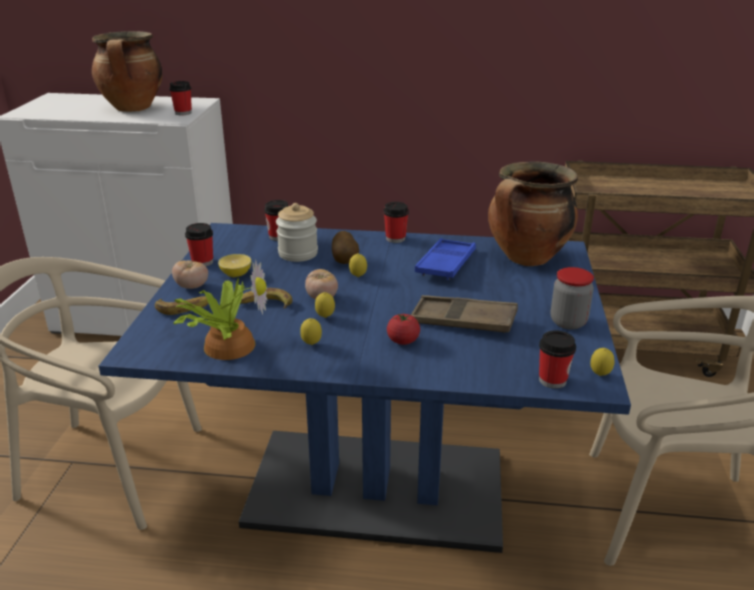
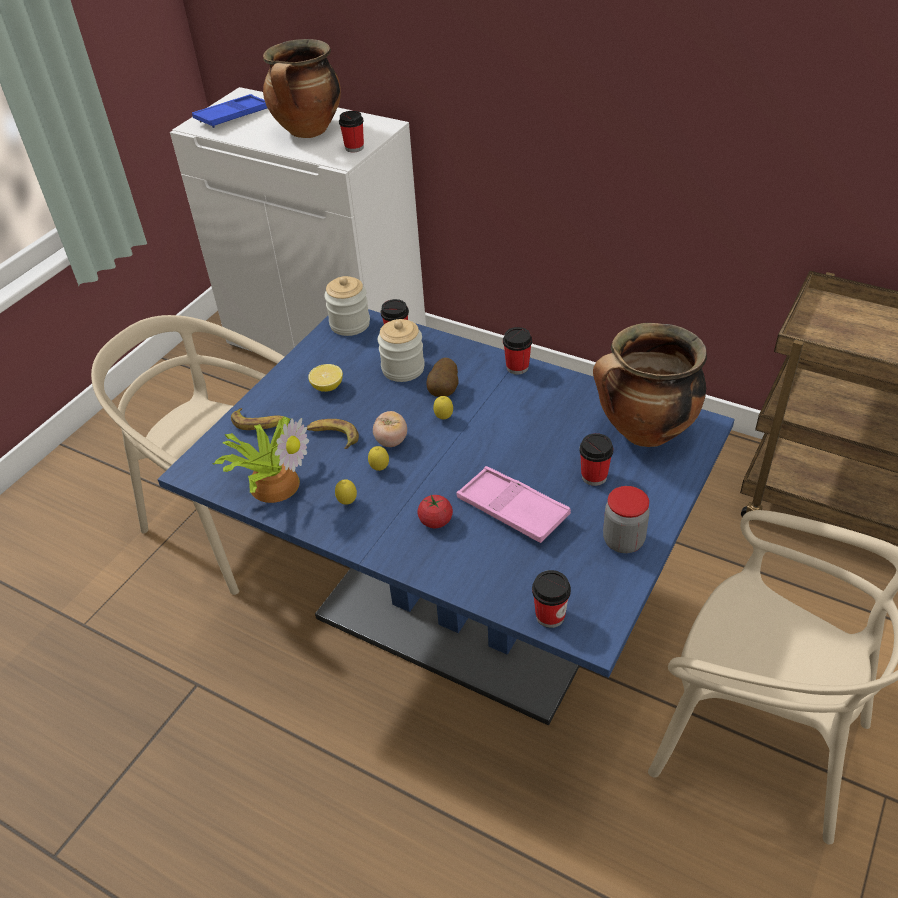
camera: 25 degrees right, 15 degrees up
tomato [172,260,208,289] -> none
cup [185,223,213,266] -> cup moved to [579,433,613,486]
brown tray [411,295,518,333] -> pink tray [456,466,571,543]
blue tray [415,238,476,280] -> blue tray moved to [192,94,267,128]
lemon [590,348,615,376] -> none
none -> jar [324,276,370,336]

